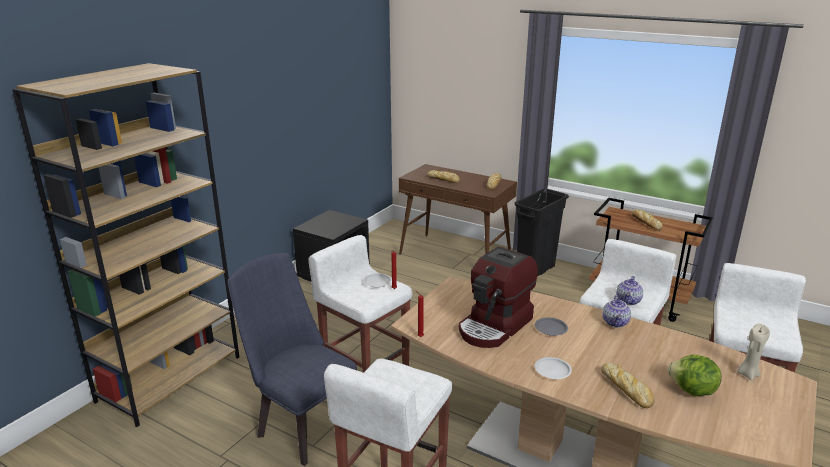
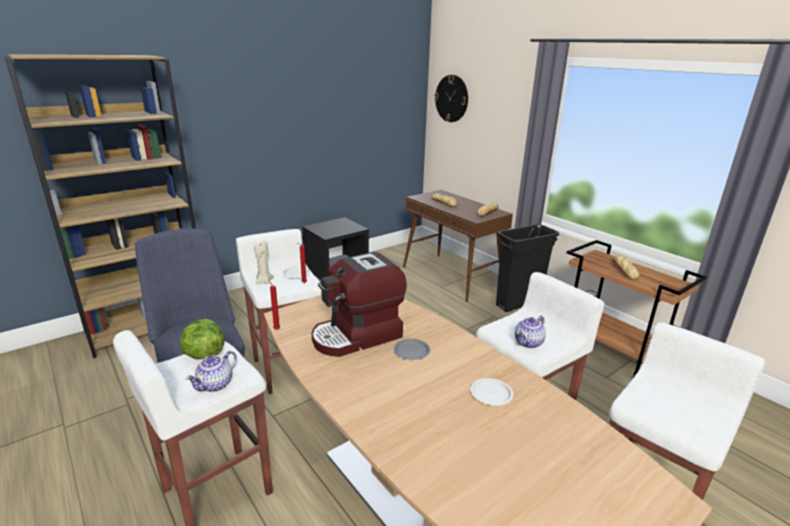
camera: 20 degrees right, 0 degrees up
white plate [535,357,572,379] -> white plate moved to [471,378,513,405]
bread [601,363,654,408] -> none
teapot [602,295,631,328] -> teapot moved to [186,351,237,392]
lettuce [667,355,721,396] -> lettuce moved to [180,319,224,359]
beige candle [737,324,770,381] -> beige candle moved to [254,240,274,284]
none -> wall clock [434,75,468,122]

